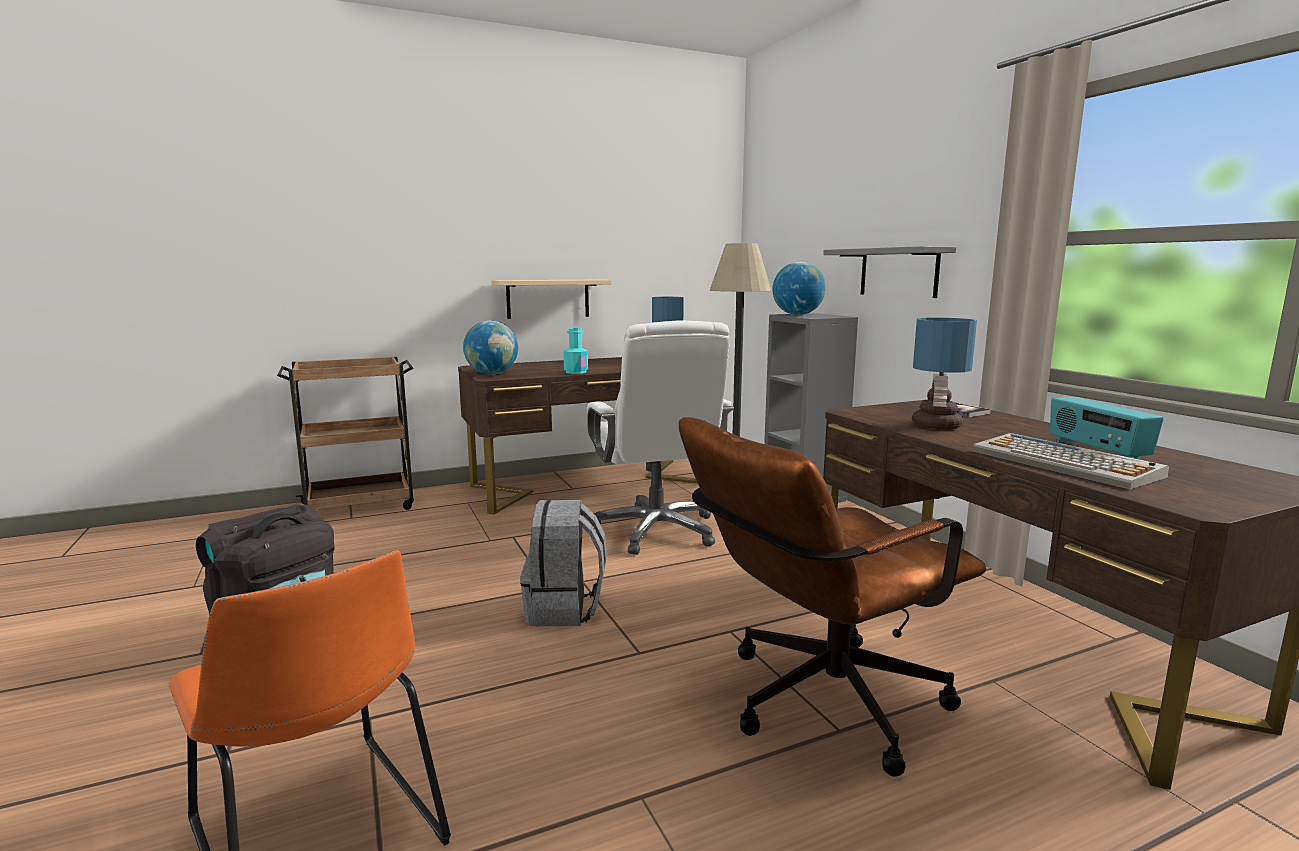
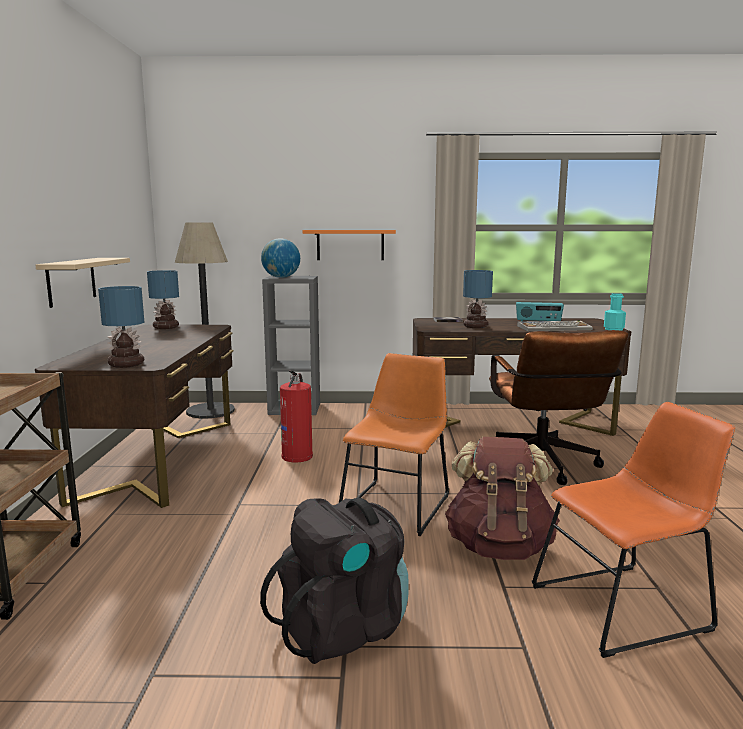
camera: 65 degrees left, 0 degrees up
globe [463,321,518,375] -> table lamp [98,286,144,368]
grey backpack [520,500,607,627] -> orange chair [339,353,449,536]
turquoise bottle [563,328,588,374] -> turquoise bottle moved to [604,293,626,331]
white office chair [587,320,734,555] -> fire extinguisher [280,371,313,462]
grey shelf [823,246,956,298] -> orange shelf [302,230,396,260]
none -> brown backpack [445,437,559,560]

